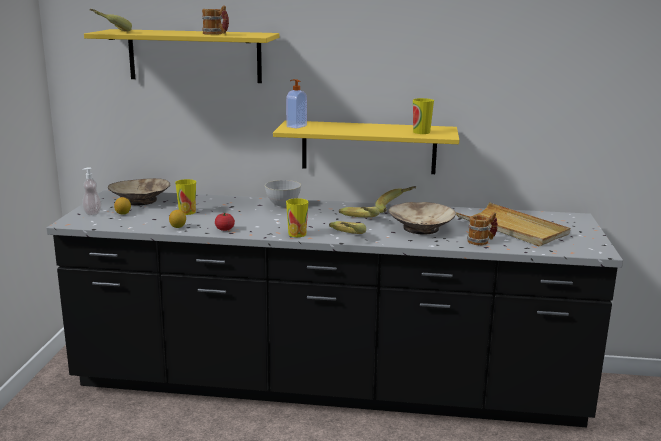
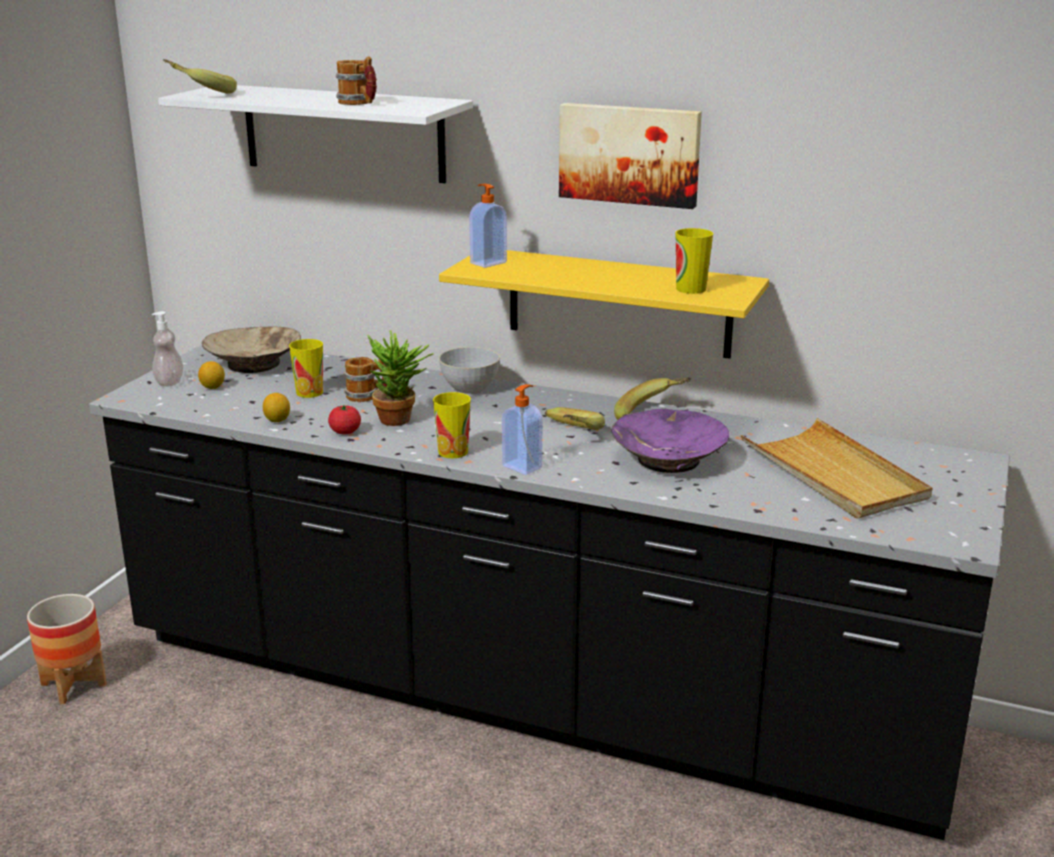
camera: 15 degrees right, 5 degrees up
yellow shelf [84,29,279,83] -> white shelf [158,85,473,183]
banana [329,221,366,234] -> soap dispenser [502,384,542,475]
beige bowl [388,202,456,234] -> purple bowl [611,409,729,473]
mug [467,212,498,245] -> mug moved to [344,357,387,402]
none -> planter [27,594,107,704]
none -> potted plant [367,330,434,426]
none -> picture [559,103,702,209]

